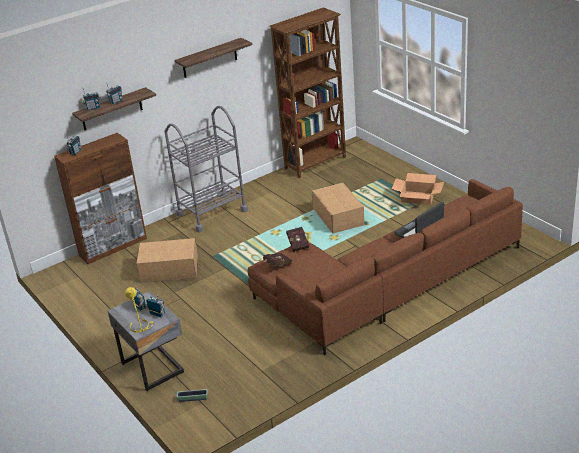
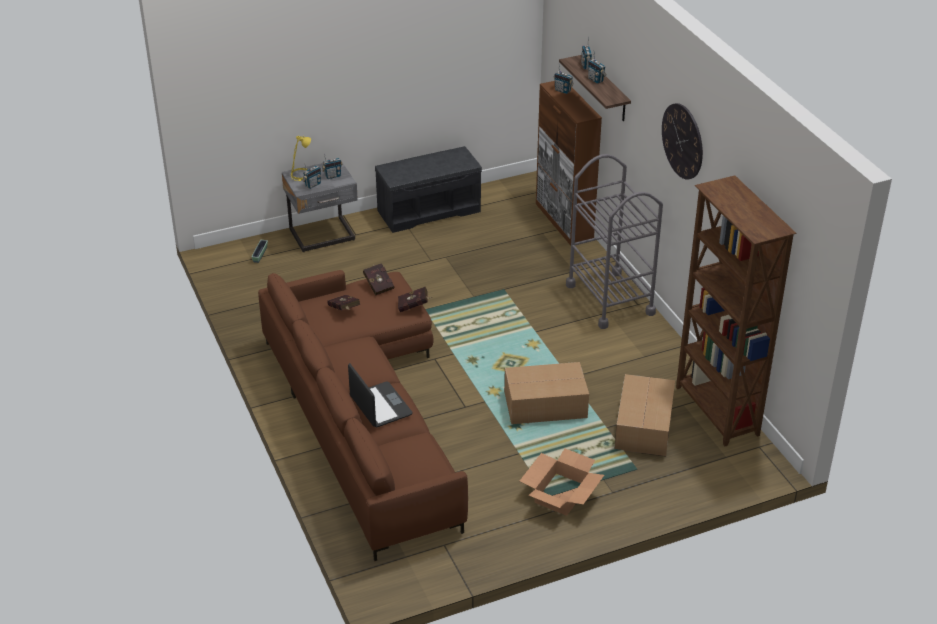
camera: 100 degrees right, 5 degrees up
cardboard box [136,238,198,283] -> cardboard box moved to [615,374,675,456]
shelf [175,38,252,78] -> wall clock [662,103,703,180]
none -> red book [327,295,360,310]
none -> grey bench [375,146,482,233]

